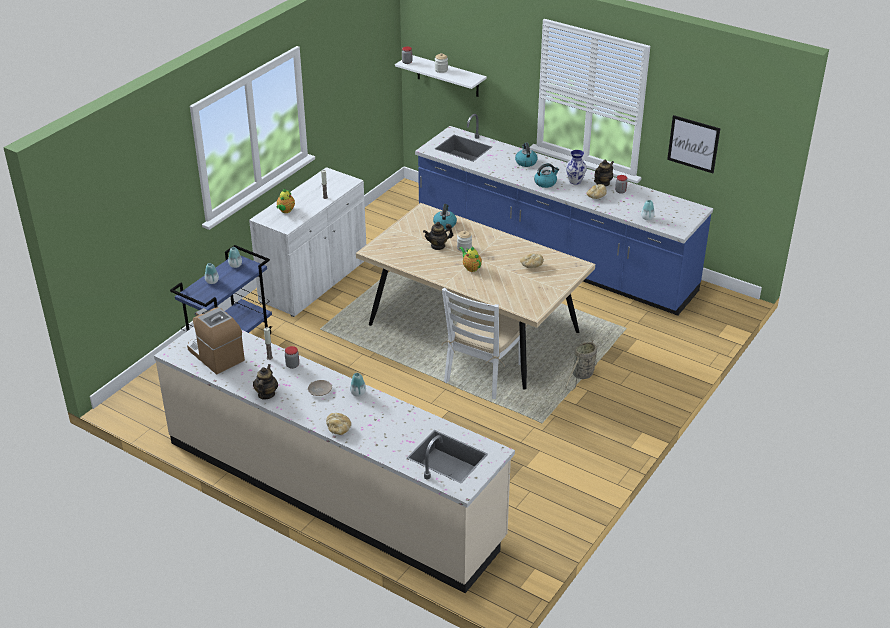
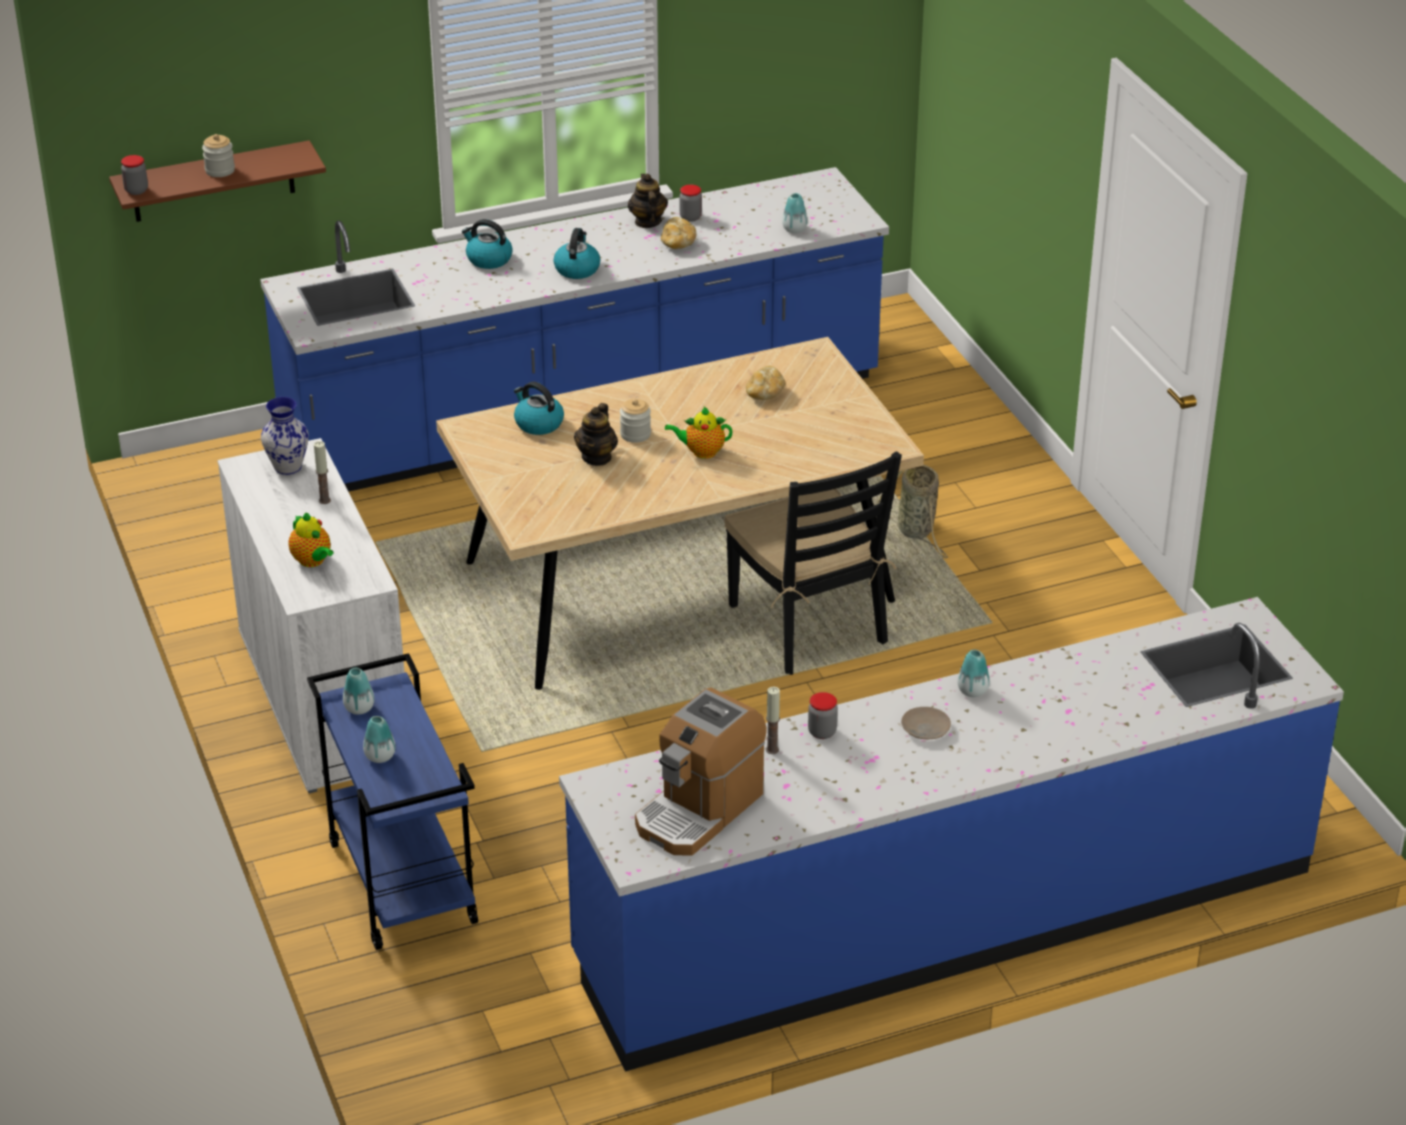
camera: 55 degrees left, 0 degrees up
beige counter [154,327,515,593] -> blue counter [559,597,1344,1072]
coffee machine [187,307,245,374] -> coffee machine turned 45 degrees counterclockwise [635,687,767,856]
teapot [253,364,278,400] -> none
bread [326,413,351,435] -> none
white shelf [395,55,487,97] -> brown shelf [109,140,326,222]
white chair [441,288,527,399] -> black chair [724,451,902,675]
vase [566,150,587,185] -> vase moved to [261,397,309,475]
picture [667,115,721,173] -> none

